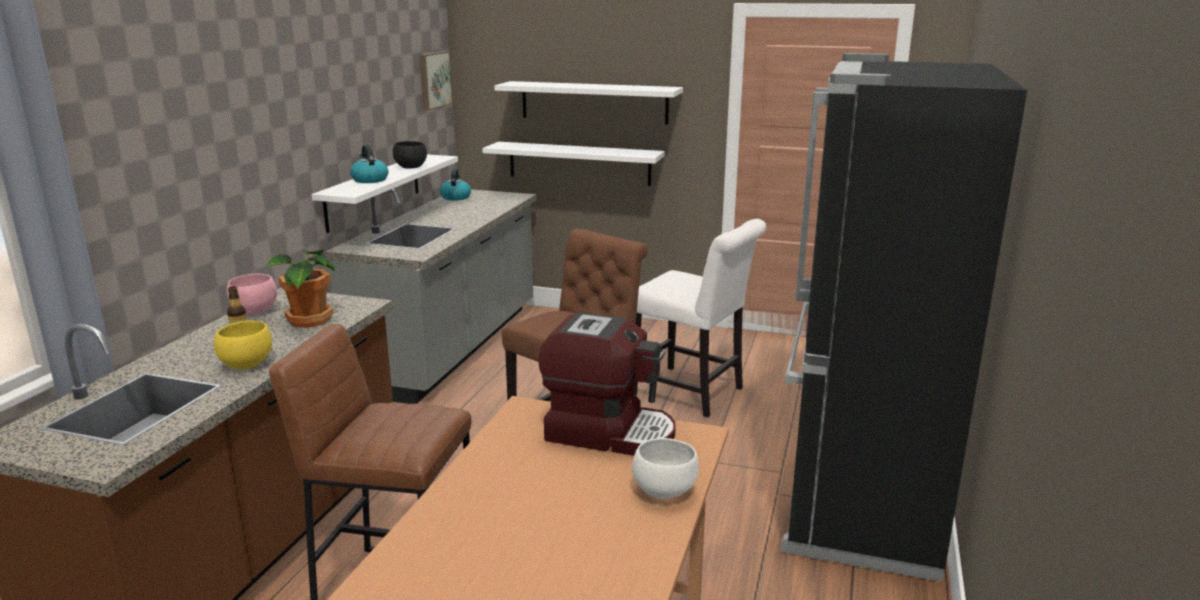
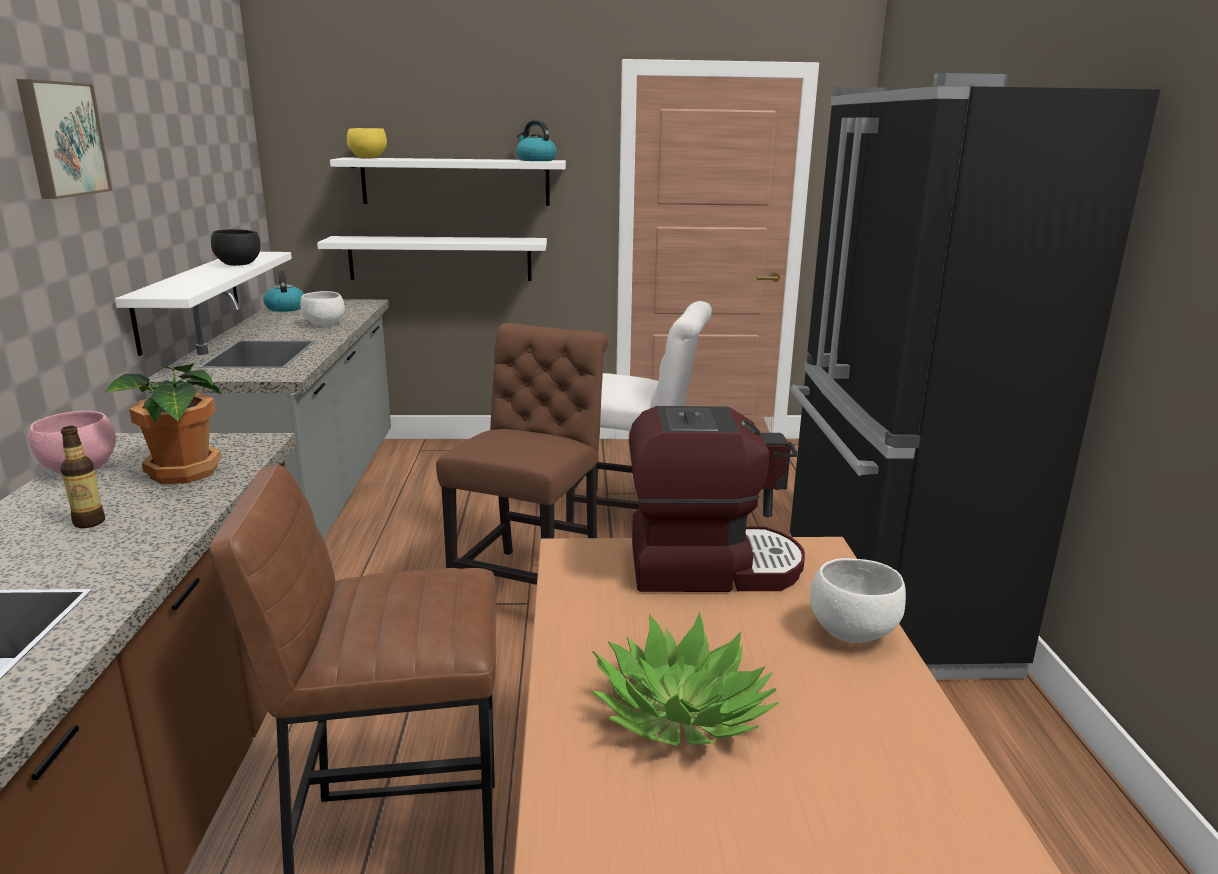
camera: 20 degrees left, 0 degrees up
yellow bowl [214,320,272,369] -> yellow bowl moved to [347,128,387,158]
kettle [350,145,388,183] -> kettle moved to [516,120,556,161]
picture [419,51,453,110] -> picture moved to [16,79,113,199]
none -> white bowl [300,291,345,326]
none -> potted plant [591,611,779,746]

